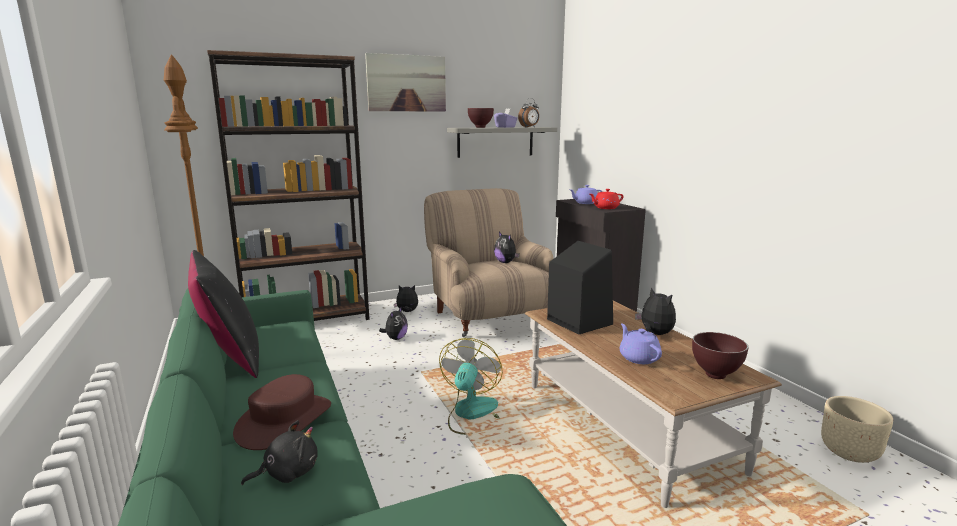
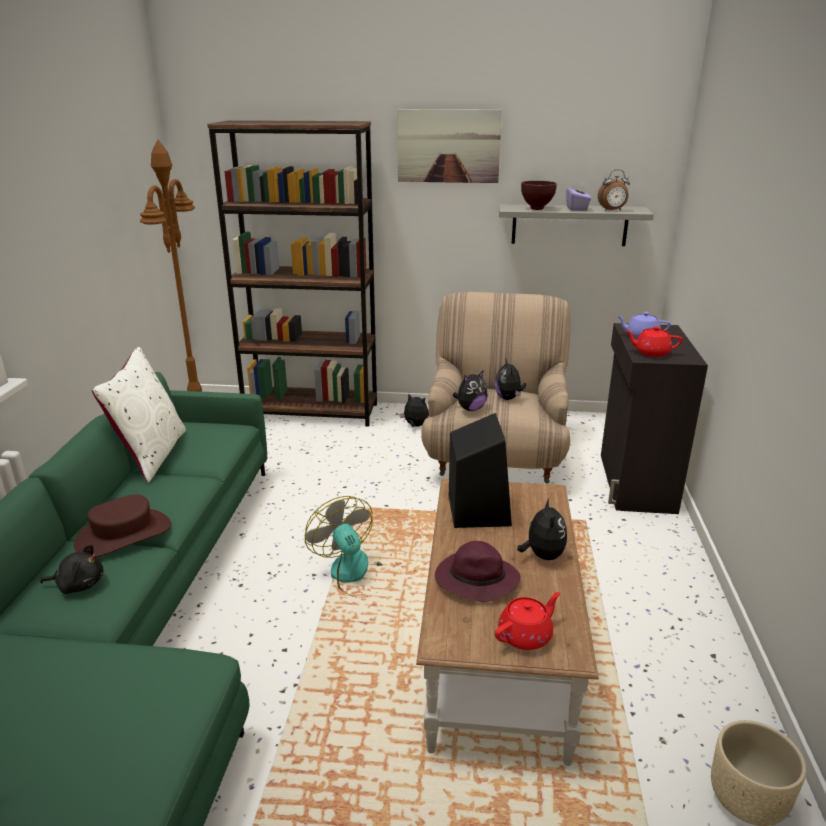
camera: 30 degrees right, 10 degrees up
black pillow [188,250,259,378] -> white pillow [92,347,186,483]
plush toy [379,306,408,340] -> plush toy moved to [453,370,488,411]
fan [439,338,503,435] -> fan turned 75 degrees counterclockwise [305,496,382,598]
purple teapot [620,323,662,364] -> purple hat [435,541,521,602]
brown bowl [692,332,748,379] -> red teapot [495,592,560,650]

